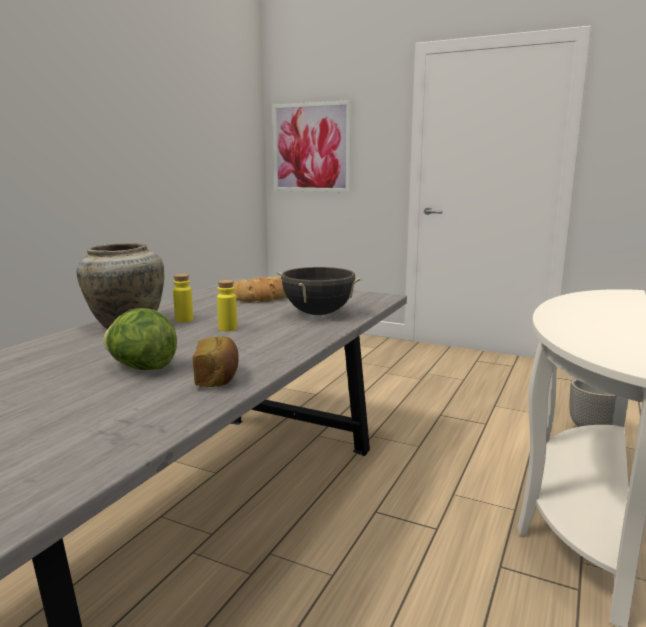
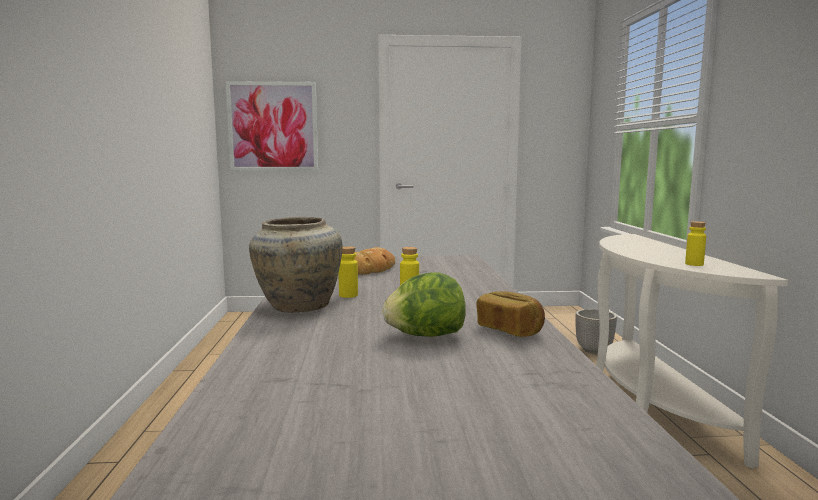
camera: 30 degrees left, 5 degrees down
black cooking pot [276,267,363,315] -> none
none -> yellow bottle [685,221,706,266]

